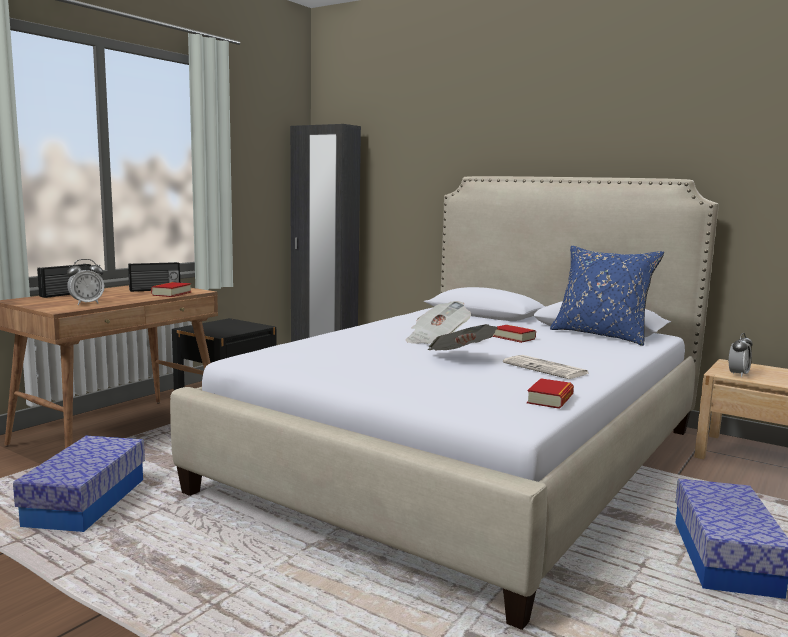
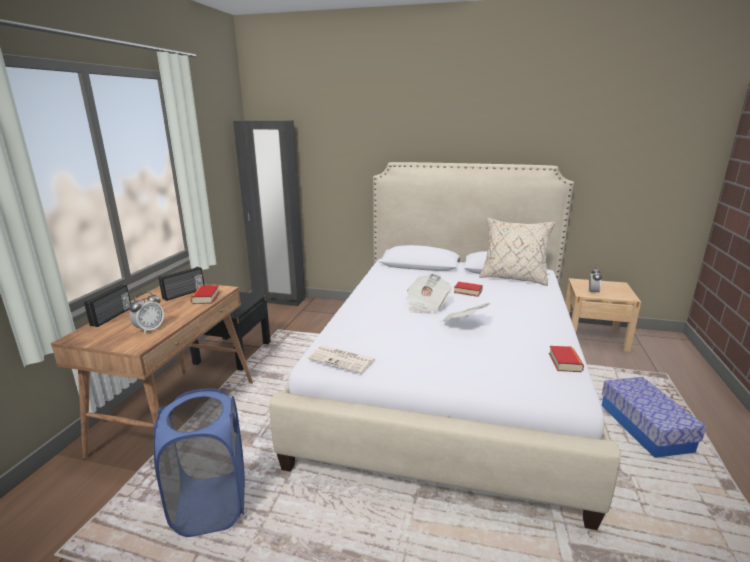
camera: 20 degrees left, 10 degrees up
storage box [13,436,145,532] -> blue laundry basket [153,388,245,537]
newspaper [503,355,589,379] -> newspaper moved to [307,345,376,374]
blue pillow [550,246,664,346] -> beige pillow [479,218,555,286]

